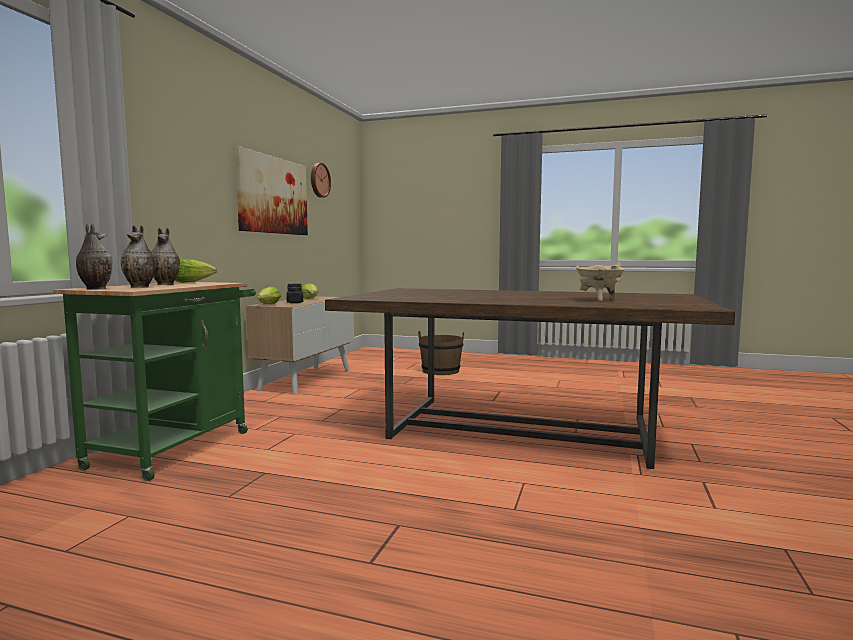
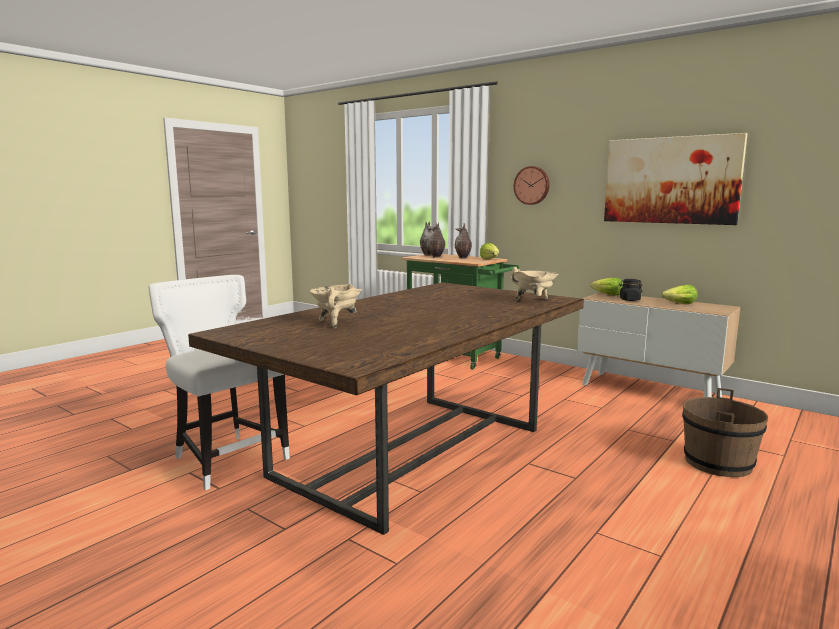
camera: 110 degrees right, 5 degrees up
wall clock [311,163,331,198] -> wall clock moved to [513,166,550,205]
none -> white chair [149,275,290,490]
none -> beige cooking pot [511,267,558,300]

